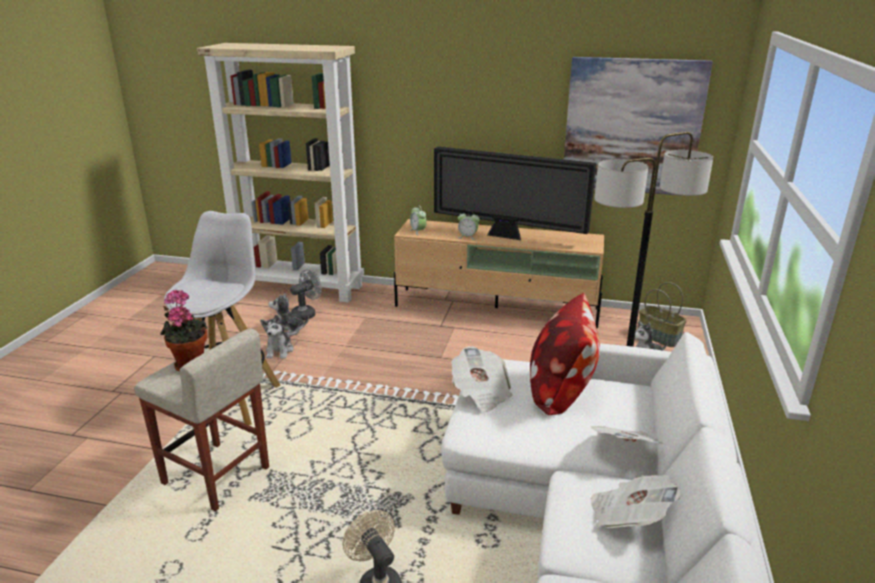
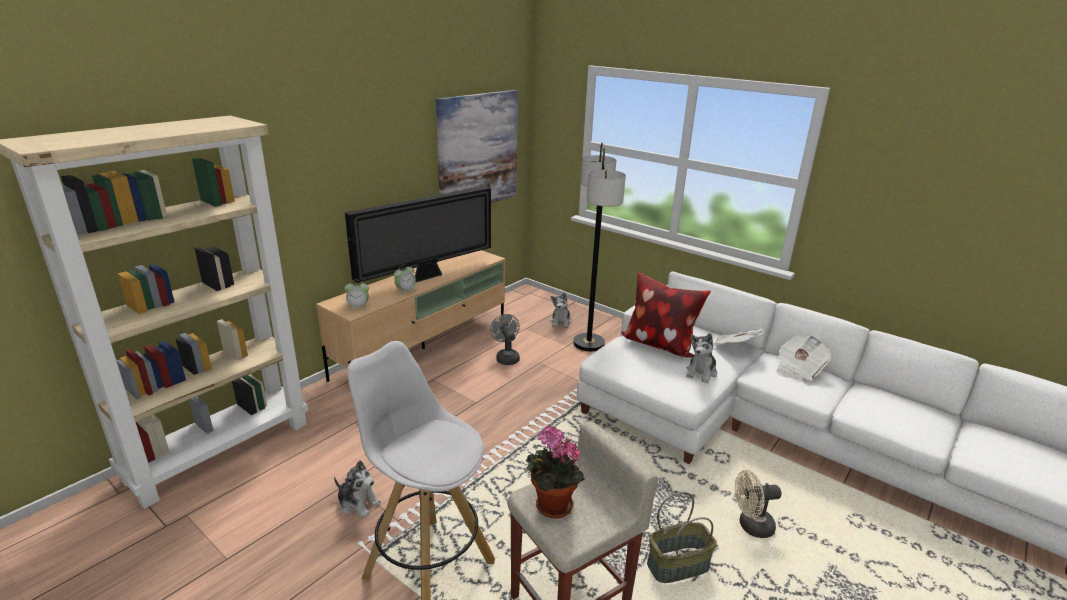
camera: 65 degrees left, 0 degrees up
plush toy [268,293,309,336] -> plush toy moved to [686,333,717,383]
grey fan [290,269,322,320] -> grey fan moved to [490,314,520,365]
newspaper [451,346,512,412] -> none
basket [639,282,687,347] -> basket moved to [647,492,717,583]

